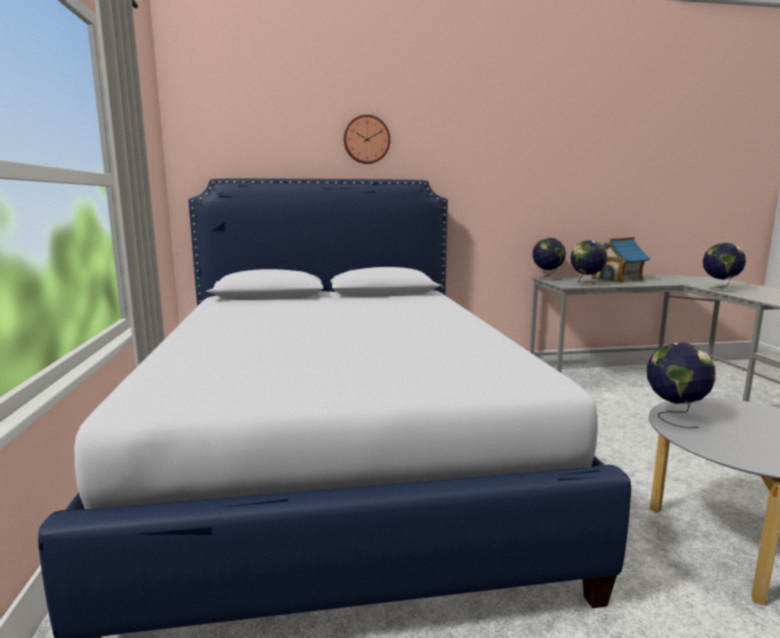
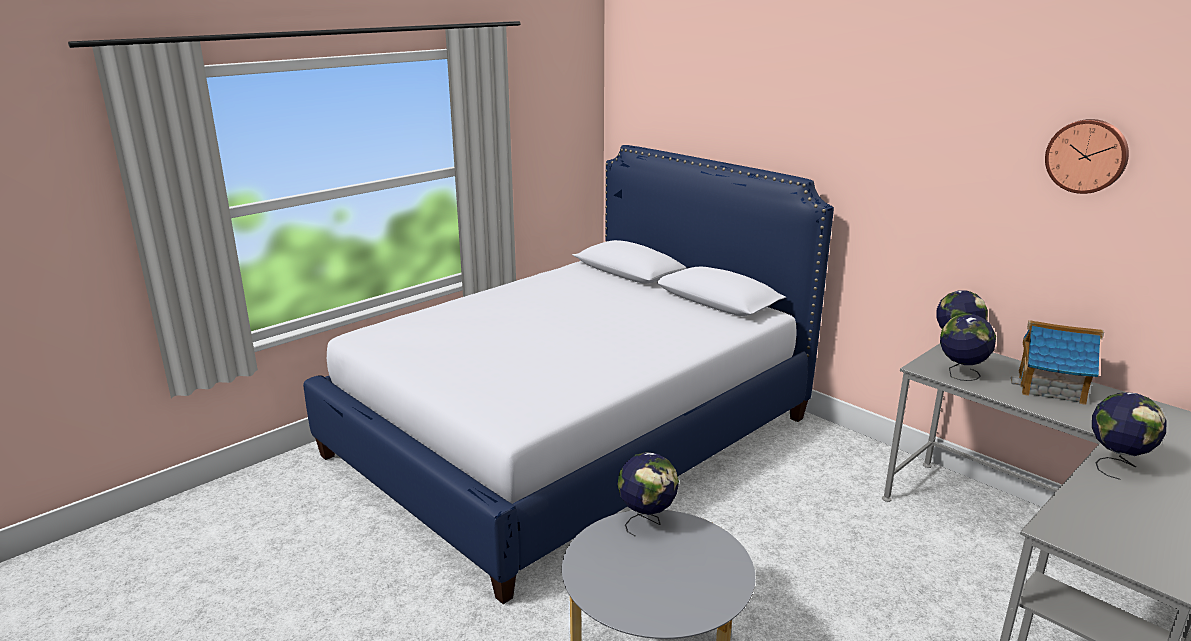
camera: 55 degrees right, 10 degrees up
wall clock [344,115,390,164] -> wall clock moved to [1045,119,1129,194]

